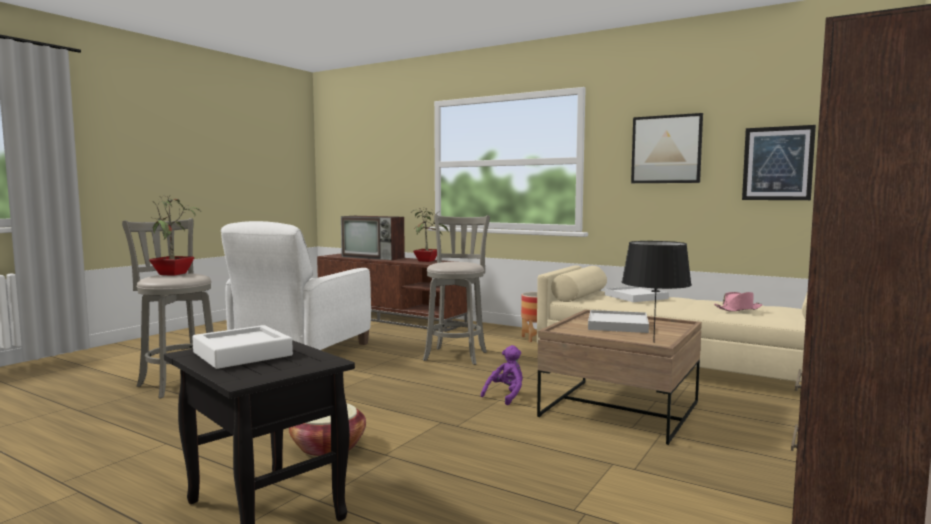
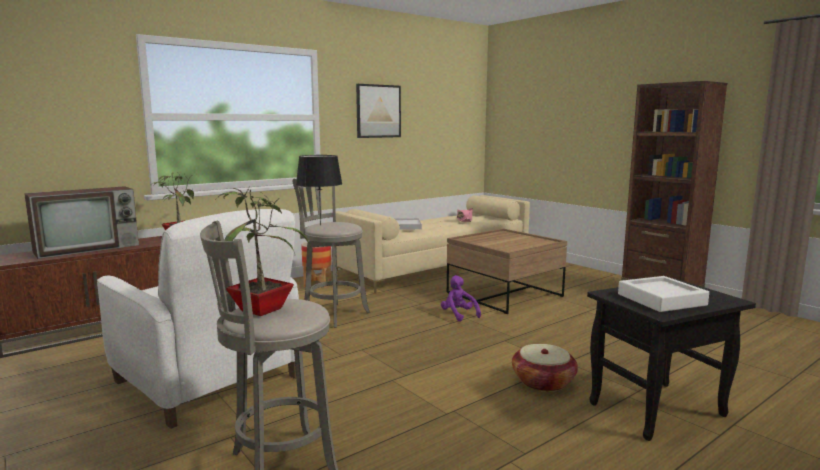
camera: 70 degrees left, 5 degrees up
white tray [588,310,649,333] -> none
black table lamp [622,241,692,343] -> black table lamp moved to [296,155,342,225]
picture [742,125,816,200] -> none

